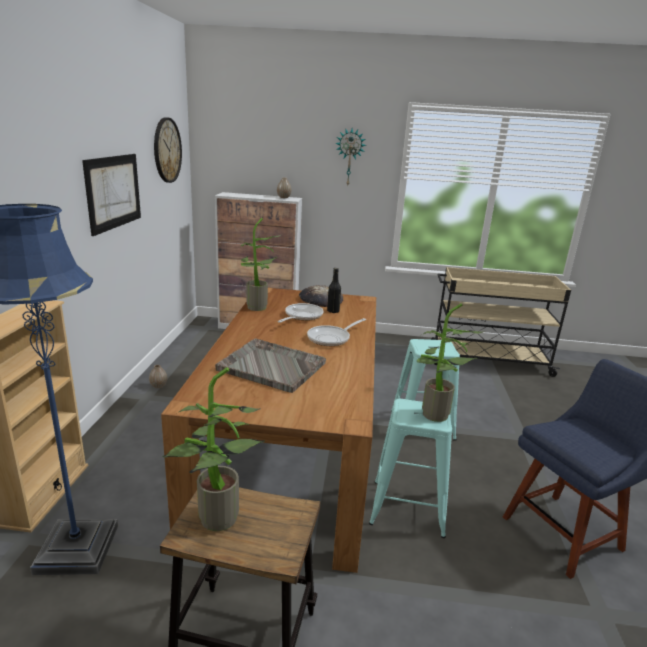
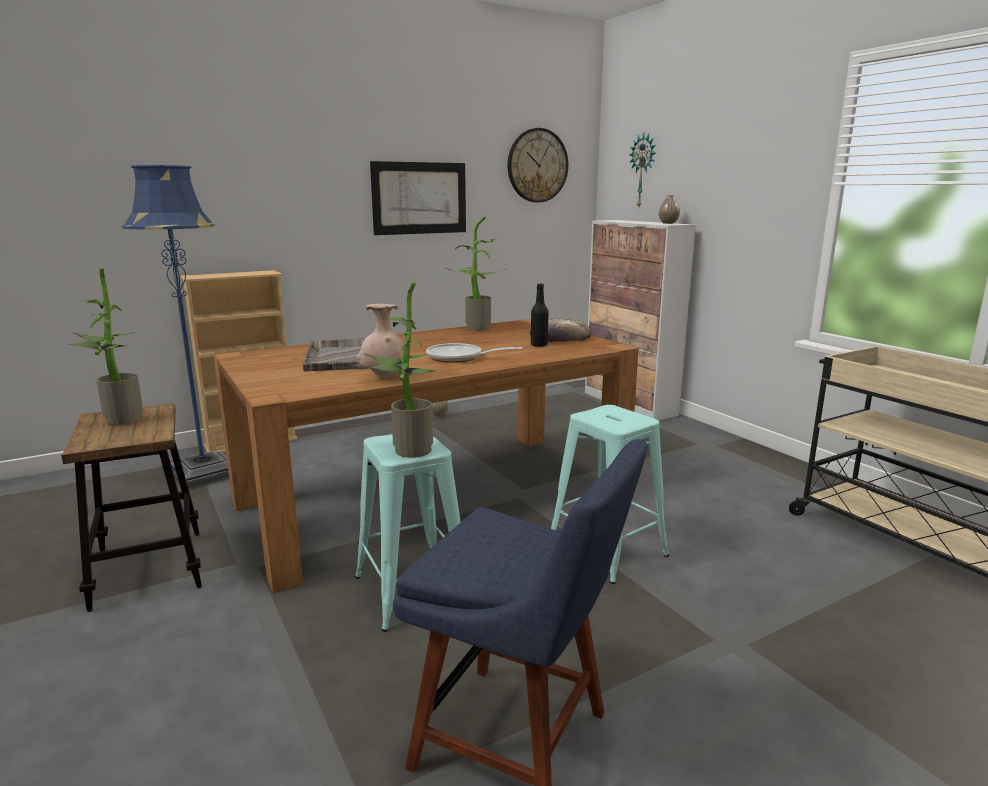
camera: 55 degrees right, 5 degrees down
frying pan [278,303,323,323] -> none
wall clock [335,128,367,185] -> wall clock moved to [629,133,656,207]
none -> beige vase [357,304,404,379]

